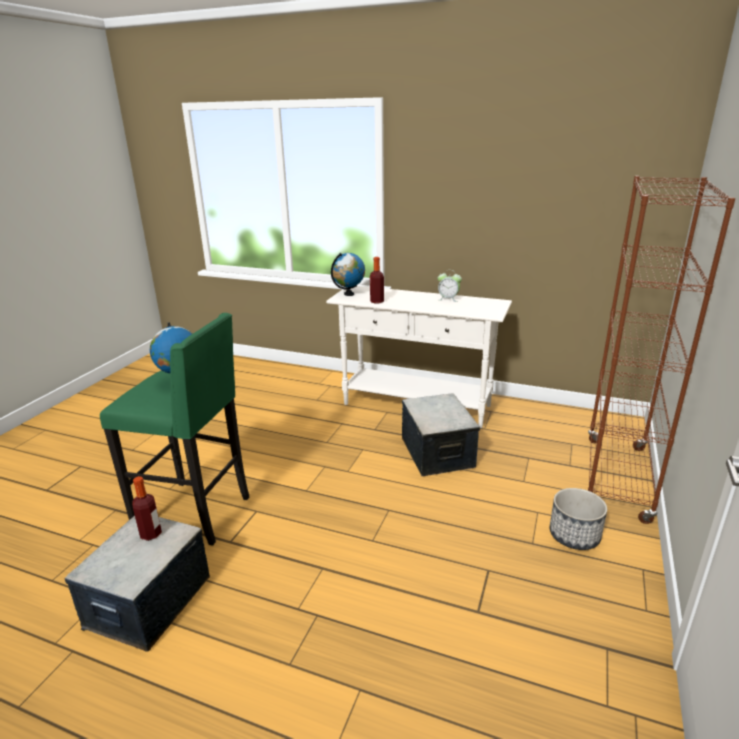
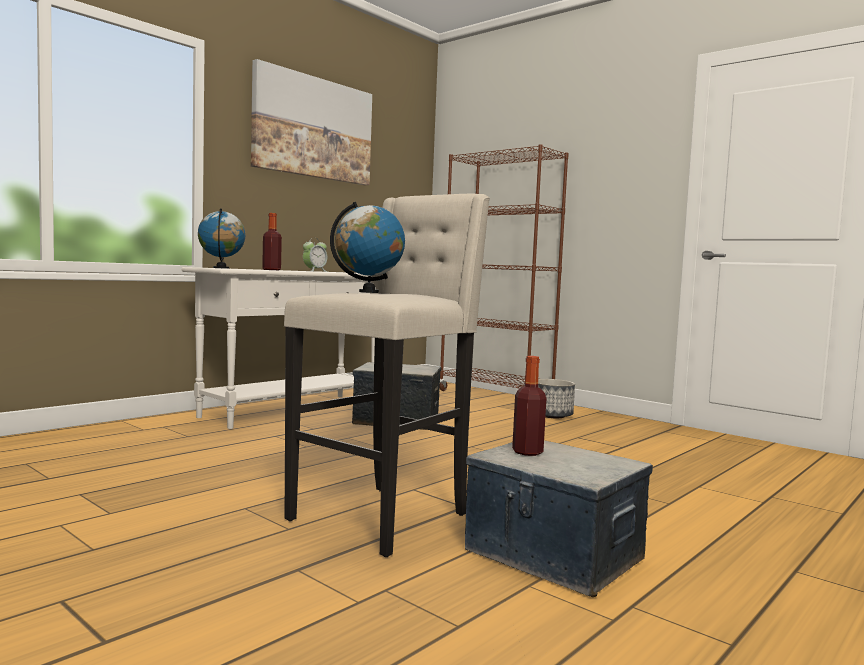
camera: 70 degrees left, 20 degrees down
green stool [100,313,249,546] -> beige stool [284,194,490,557]
none -> picture [251,59,372,185]

